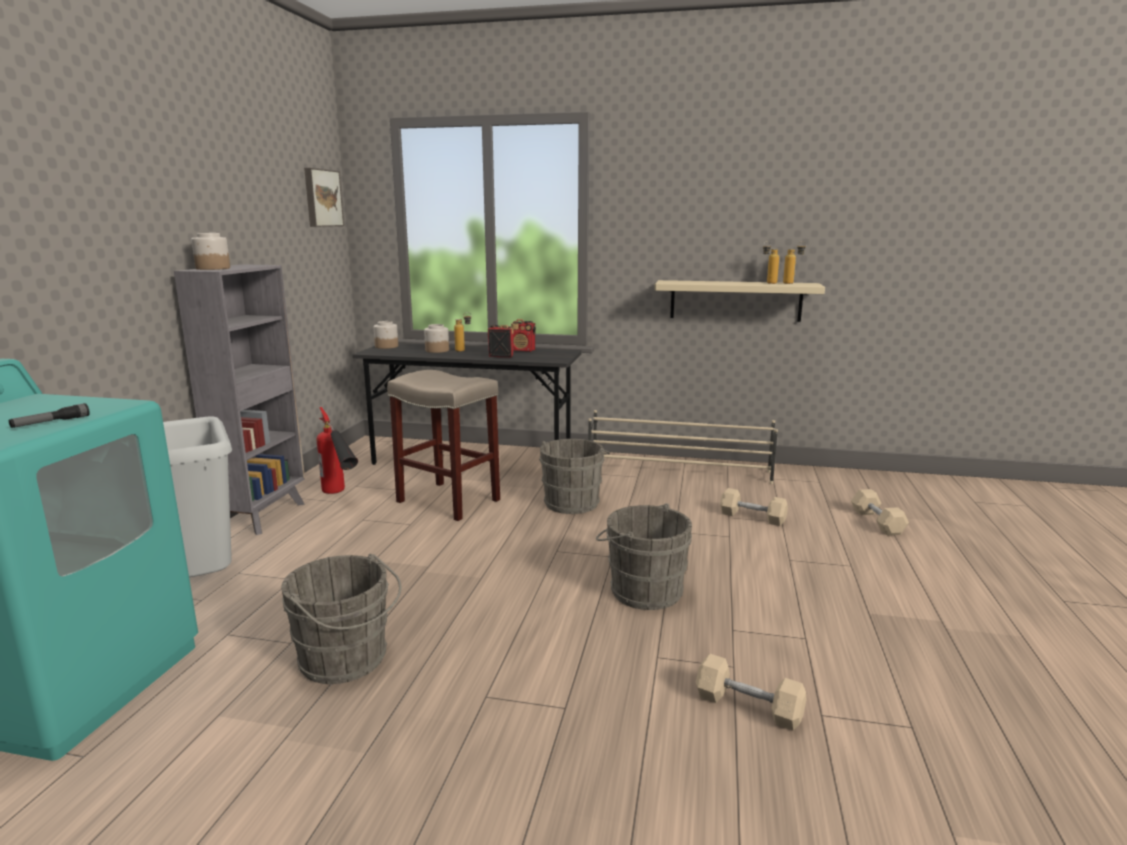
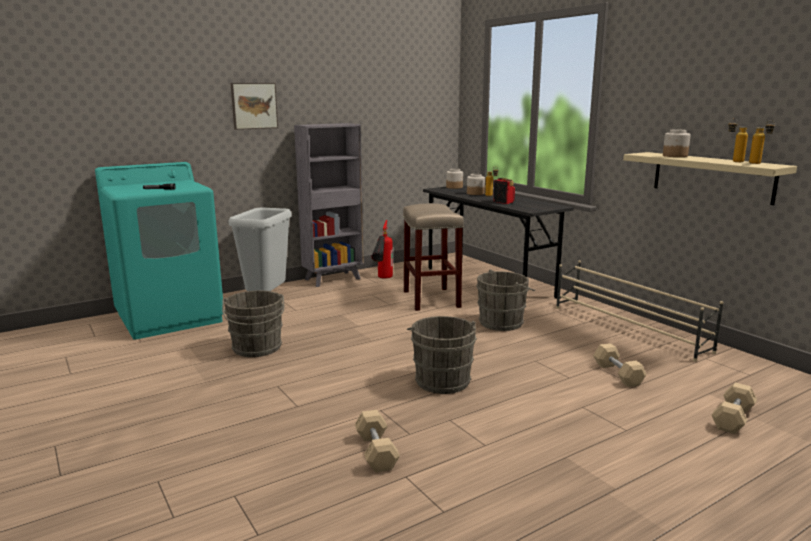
camera: 45 degrees right, 0 degrees up
jar [192,233,230,270] -> jar moved to [663,130,691,157]
picture [304,168,344,227] -> picture moved to [231,83,278,130]
radio [511,319,536,351] -> none

